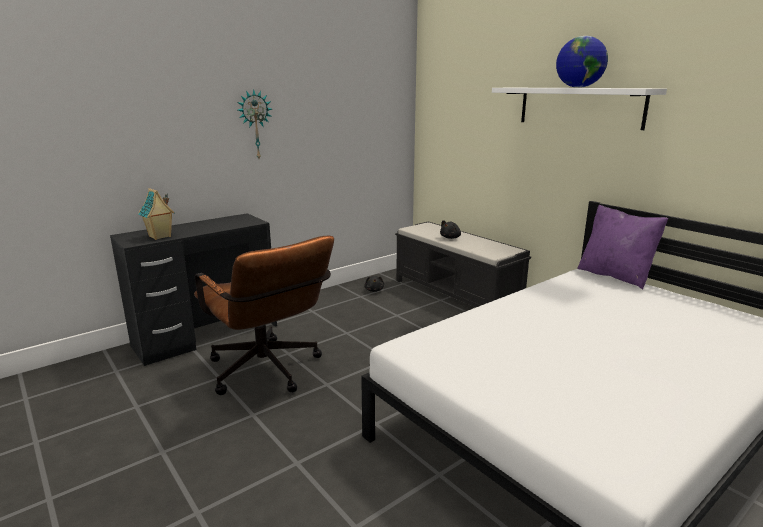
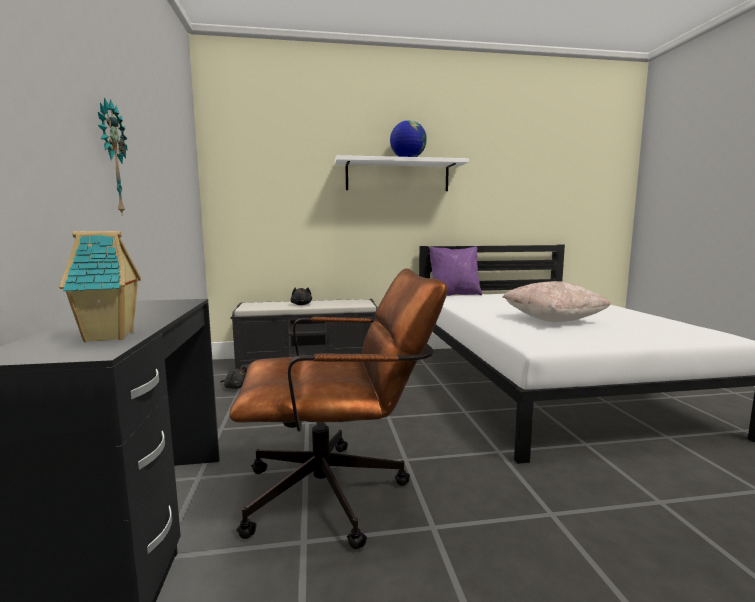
camera: 60 degrees left, 10 degrees down
none -> beige pillow [502,281,611,322]

